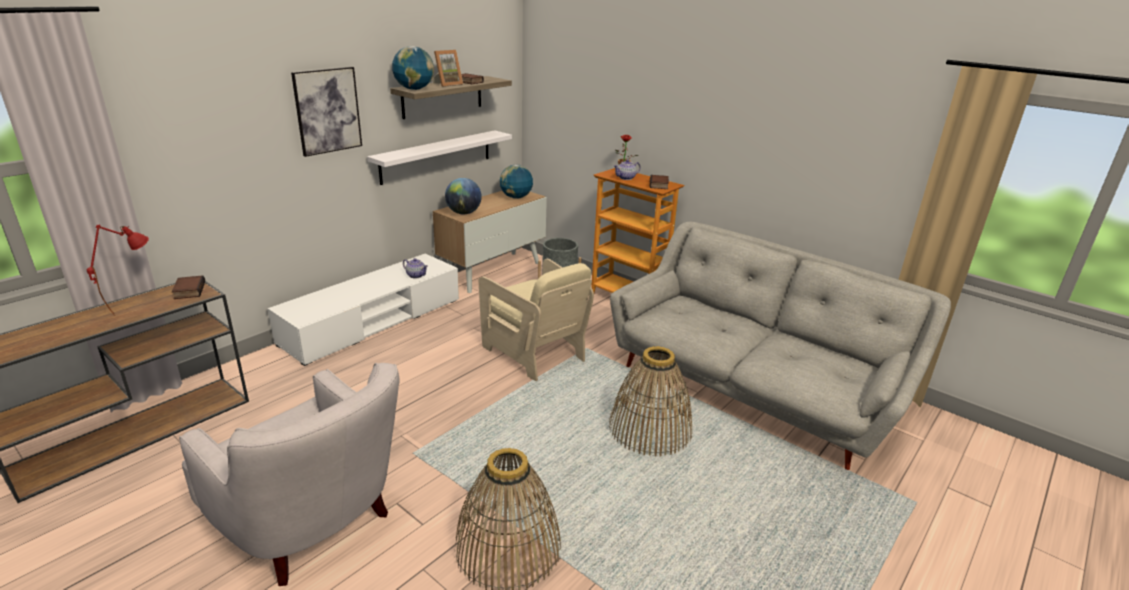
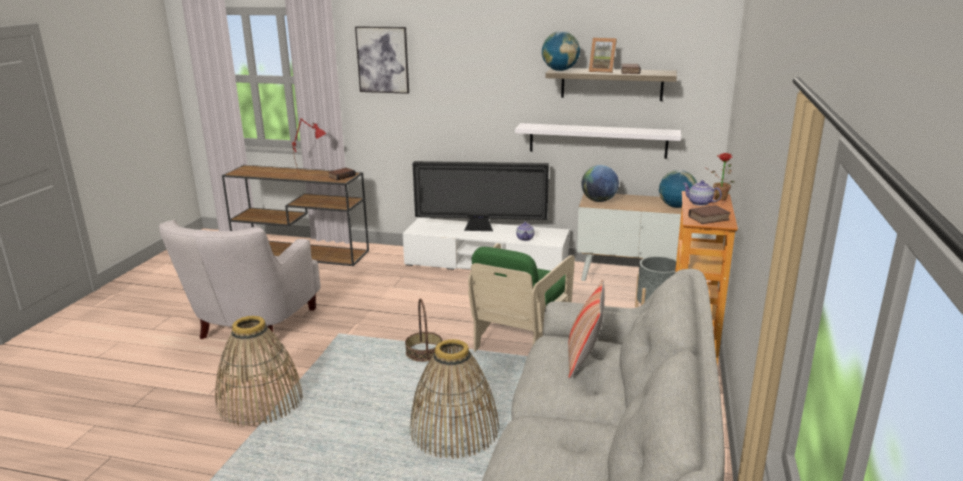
camera: 65 degrees right, 5 degrees down
picture [291,67,362,157] -> picture moved to [355,26,409,94]
beige armchair [479,259,594,381] -> green armchair [468,243,575,352]
none -> basket [405,298,442,362]
none -> television [413,161,549,231]
none -> pillow [568,280,605,379]

